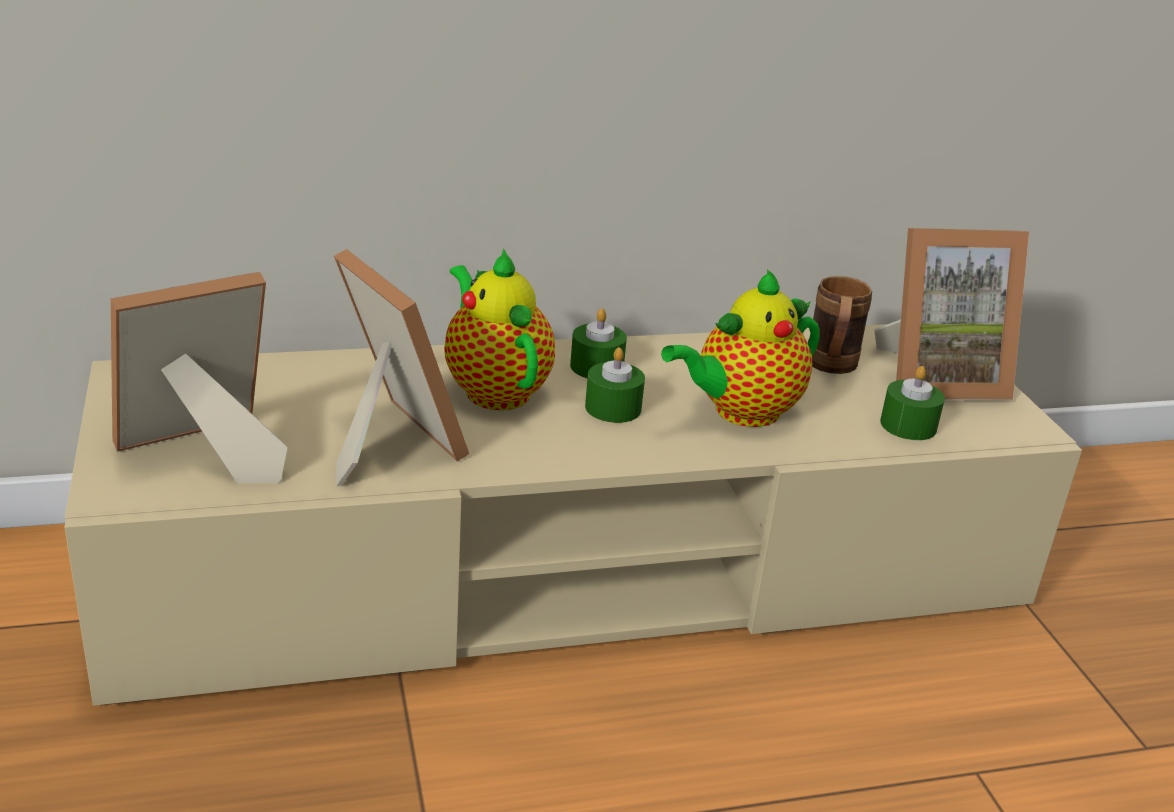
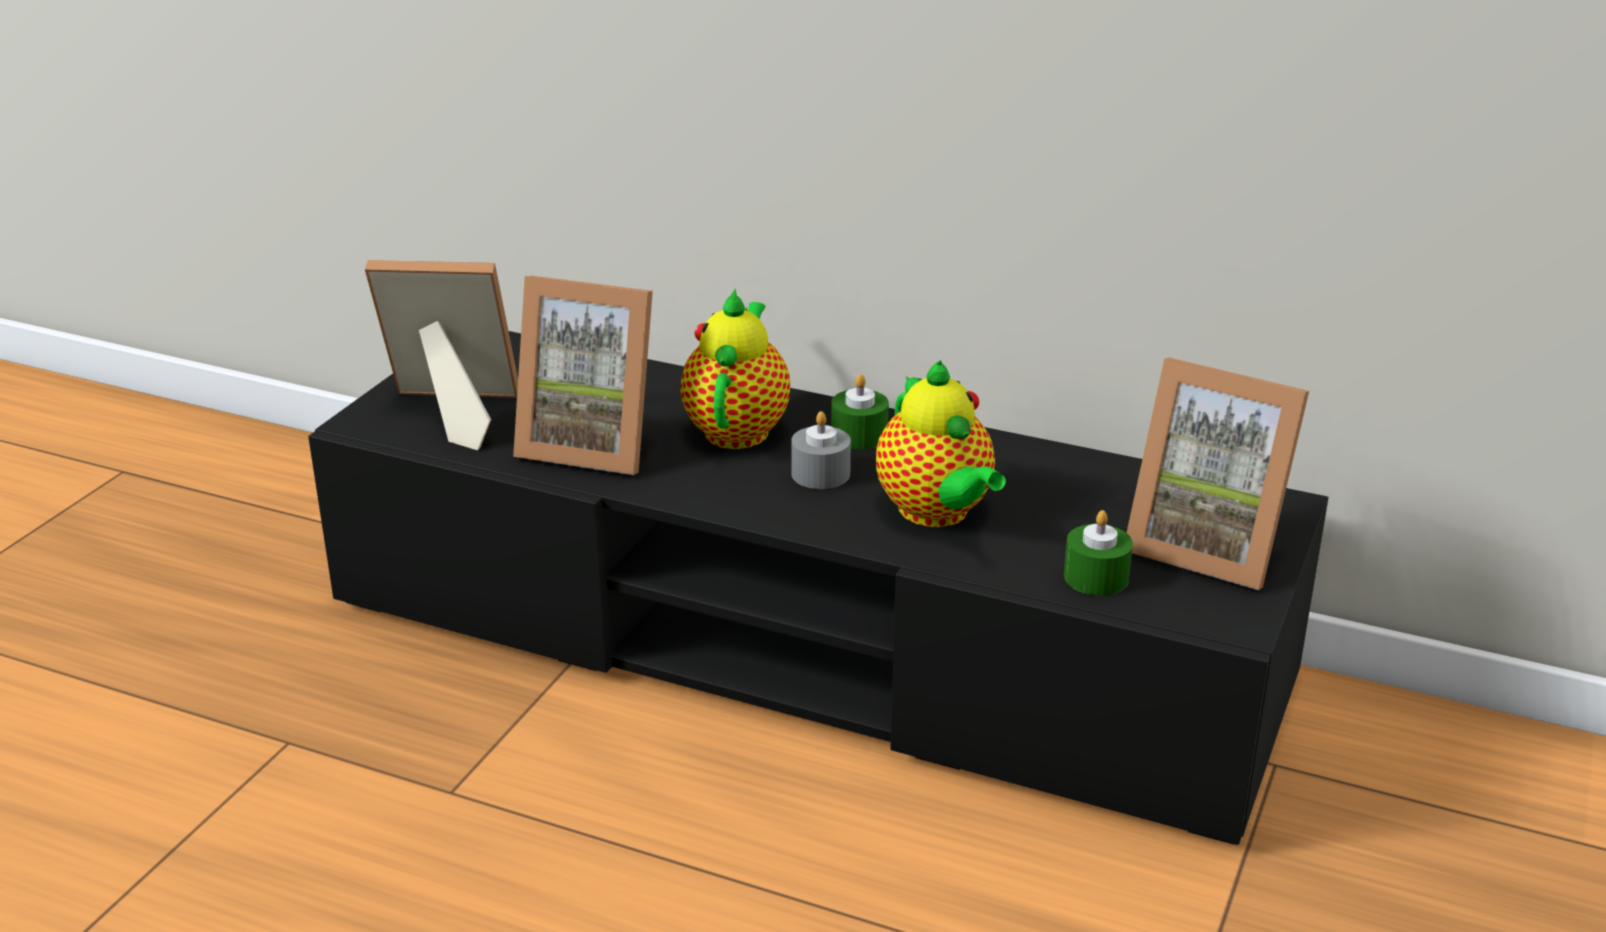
camera: 40 degrees right, 0 degrees up
beige tv stand [65,324,1082,706] -> black tv stand [308,331,1329,845]
picture frame [334,249,469,486] -> picture frame turned 105 degrees clockwise [513,275,653,475]
green candle [585,347,645,423] -> grey candle [791,411,851,489]
teapot [661,269,820,427] -> teapot turned 120 degrees counterclockwise [876,360,1006,527]
brown mug [808,276,872,374] -> none

